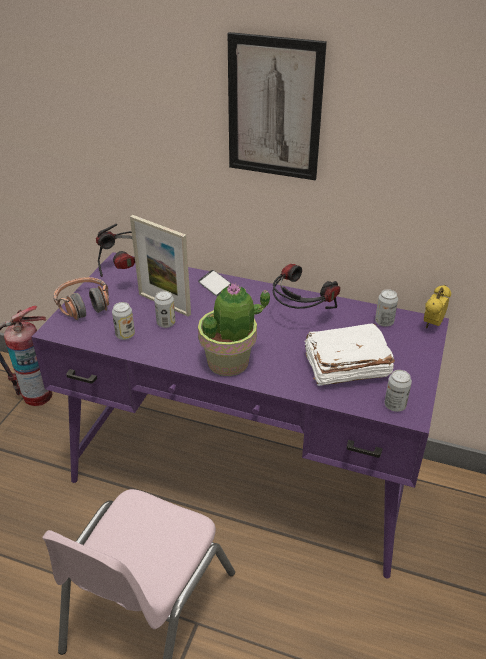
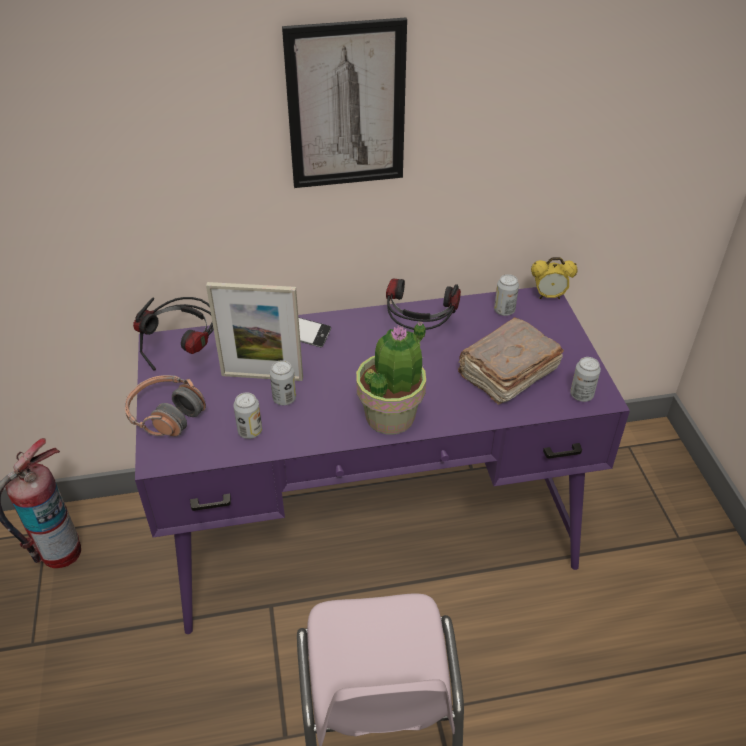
camera: 30 degrees left, 5 degrees up
white book [304,323,395,386] -> brown book [458,317,564,405]
alarm clock [424,285,451,328] -> alarm clock turned 90 degrees counterclockwise [531,257,578,299]

